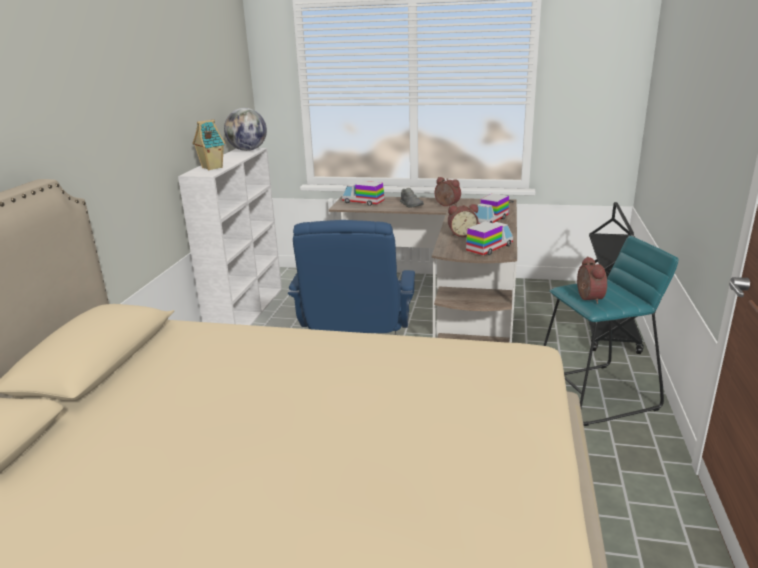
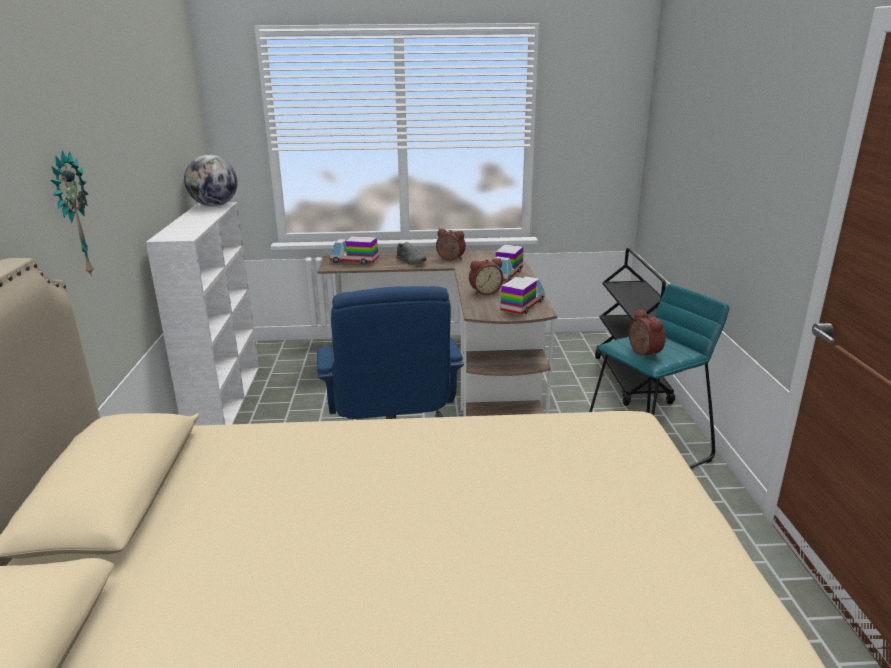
camera: 15 degrees left, 0 degrees up
toy house [192,119,226,170] -> none
none -> wall clock [51,150,94,277]

